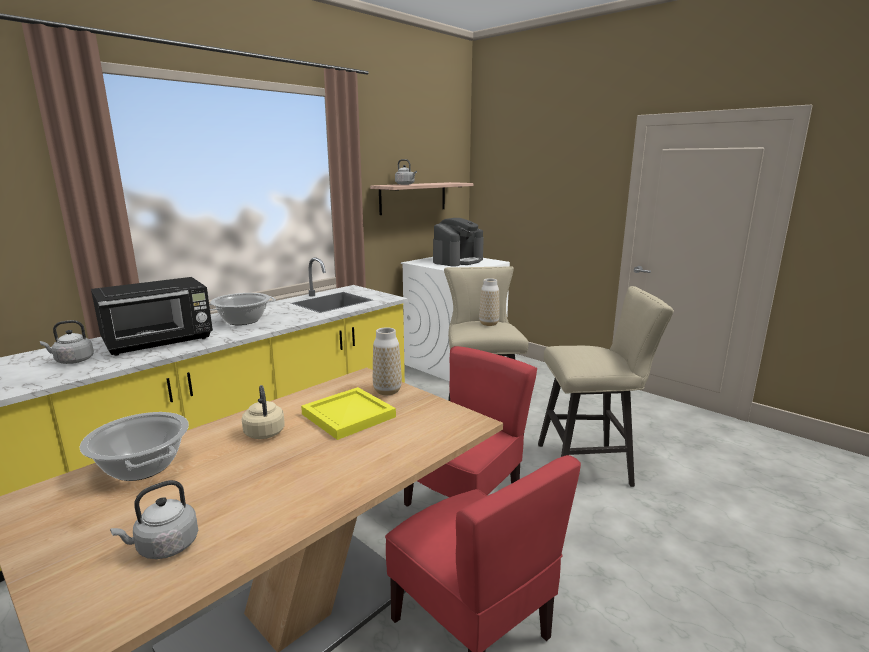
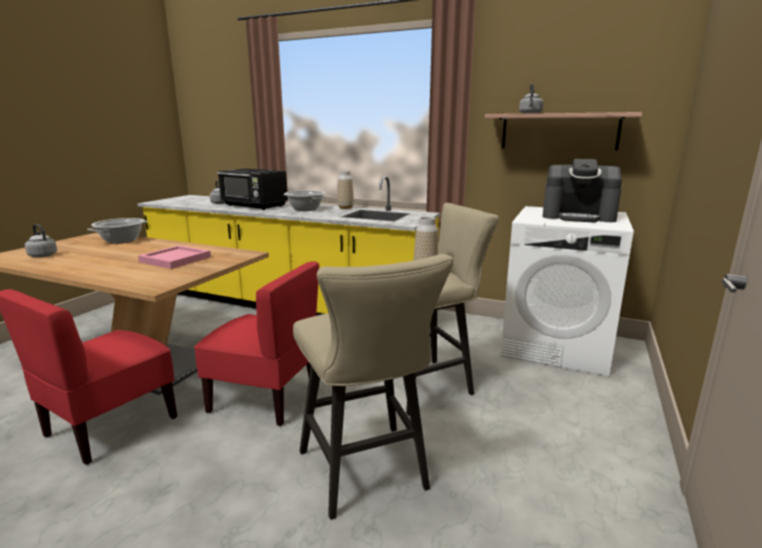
camera: 70 degrees right, 0 degrees up
beige kettle [242,385,285,439] -> none
yellow tray [301,387,396,440] -> pink tray [138,245,211,269]
vase [373,327,402,395] -> vase moved to [337,170,354,209]

